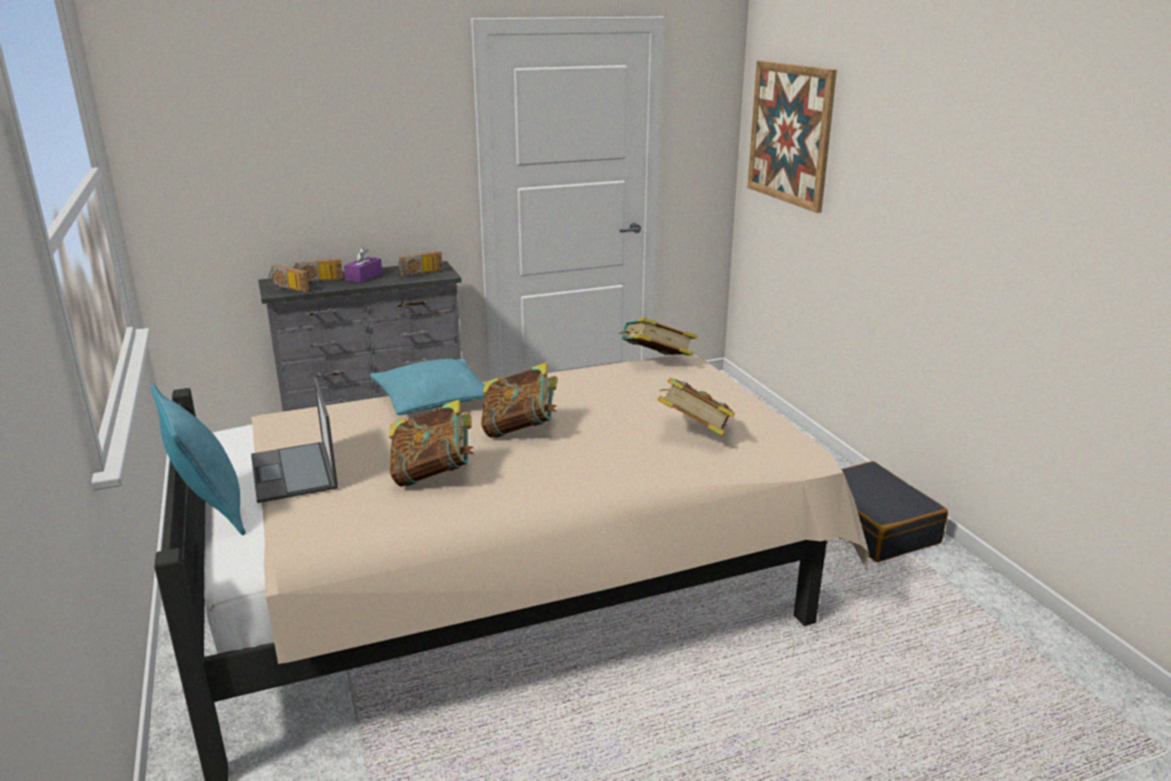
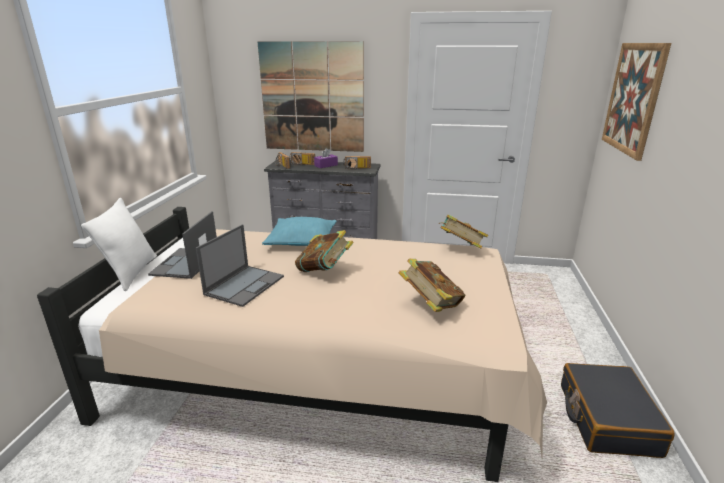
camera: 30 degrees right, 0 degrees up
turquoise pillow [151,384,246,535] -> white pillow [81,198,157,291]
book [389,400,474,487] -> laptop [196,224,284,307]
none -> picture [258,41,364,152]

